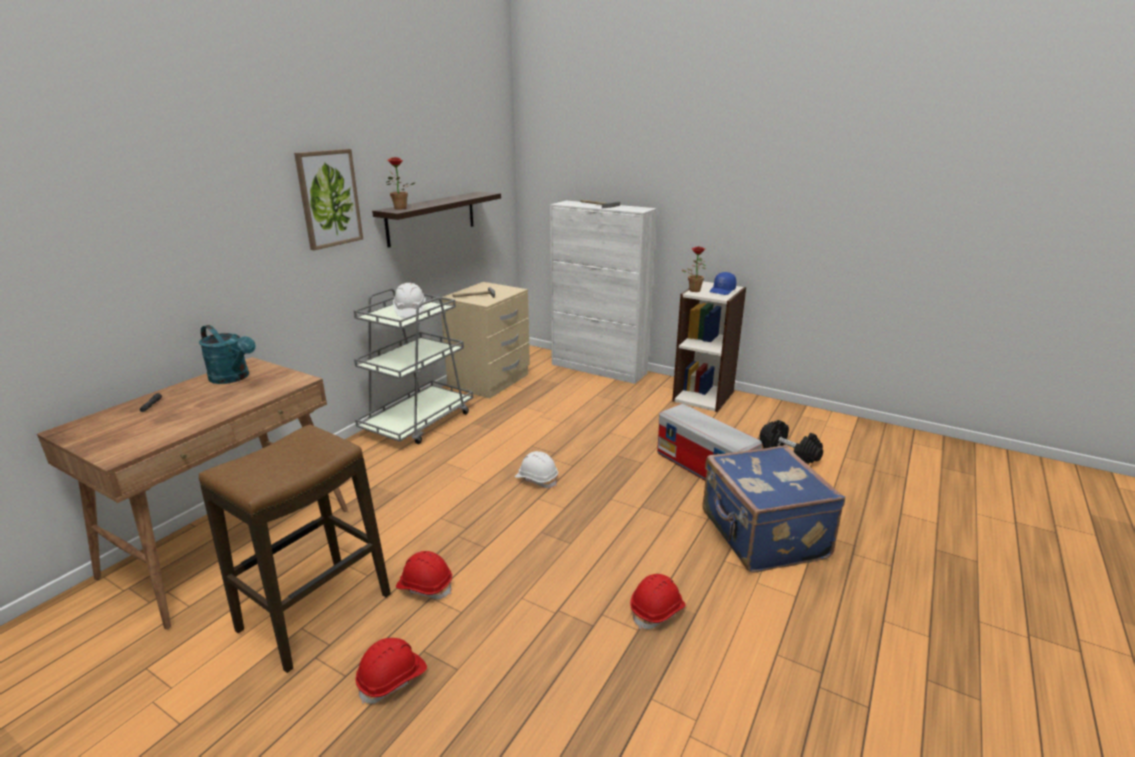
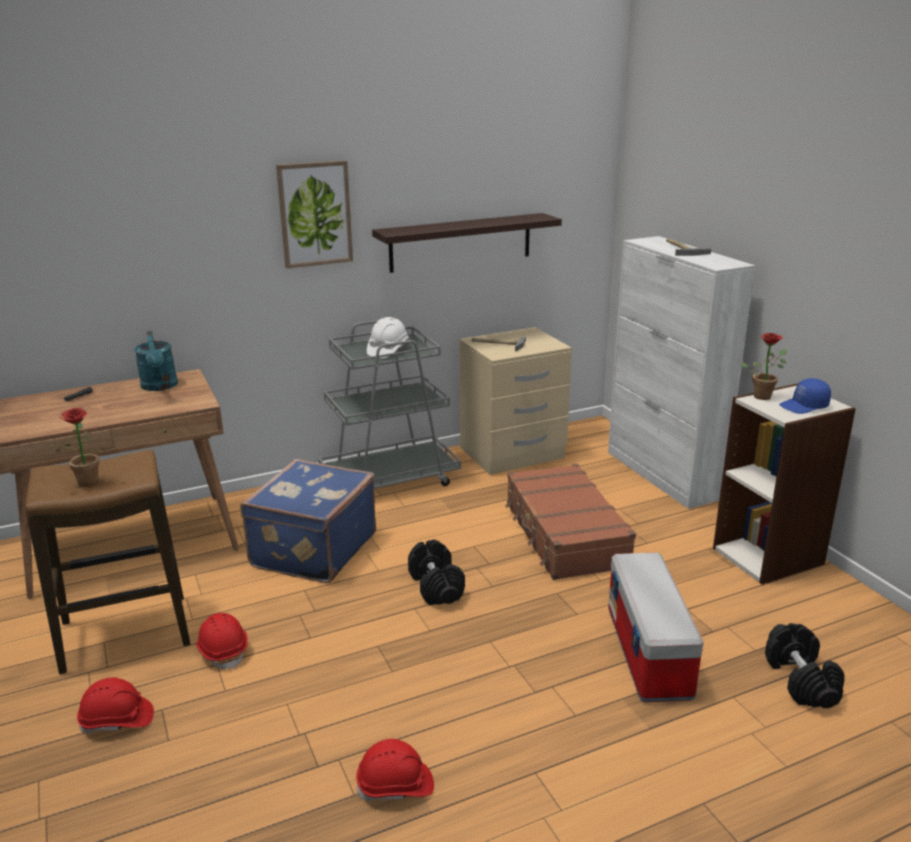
camera: 35 degrees right, 0 degrees up
potted plant [386,157,416,210] -> potted plant moved to [46,408,110,487]
white hard hat [515,451,558,488] -> black dumbbell [408,539,465,605]
blue suitcase [703,445,845,573] -> blue suitcase moved to [240,459,376,583]
none -> brown suitcase [505,464,636,580]

